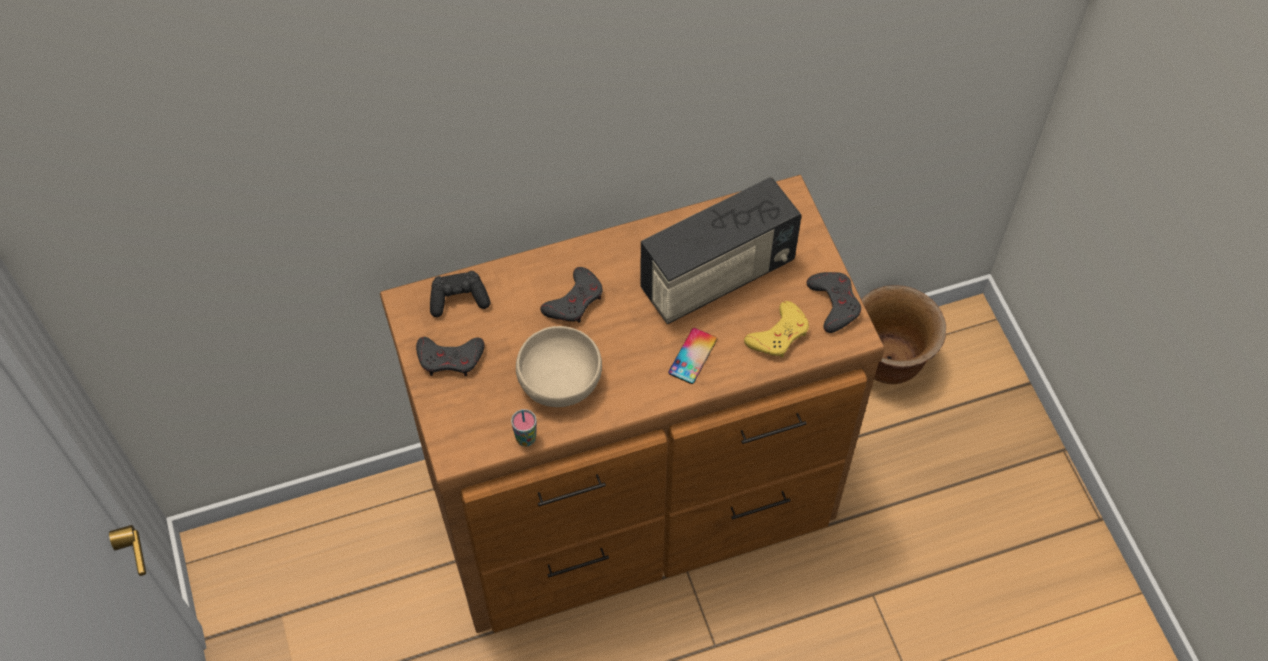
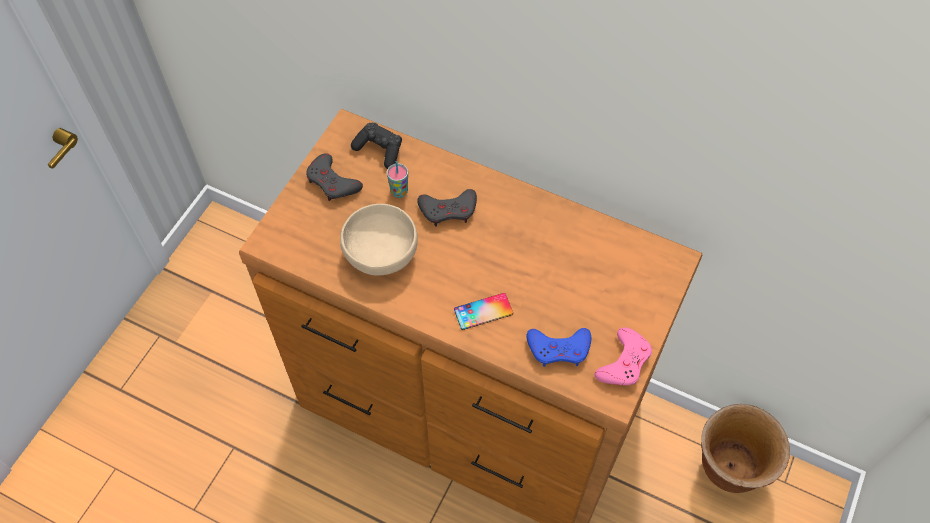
camera: 45 degrees right, 0 degrees up
cup [511,409,537,446] -> cup moved to [387,161,408,198]
radio [640,177,802,325] -> none
yellow game controller [744,301,809,358] -> blue game controller [526,328,591,367]
grey game controller [806,272,861,333] -> pink game controller [595,327,652,385]

